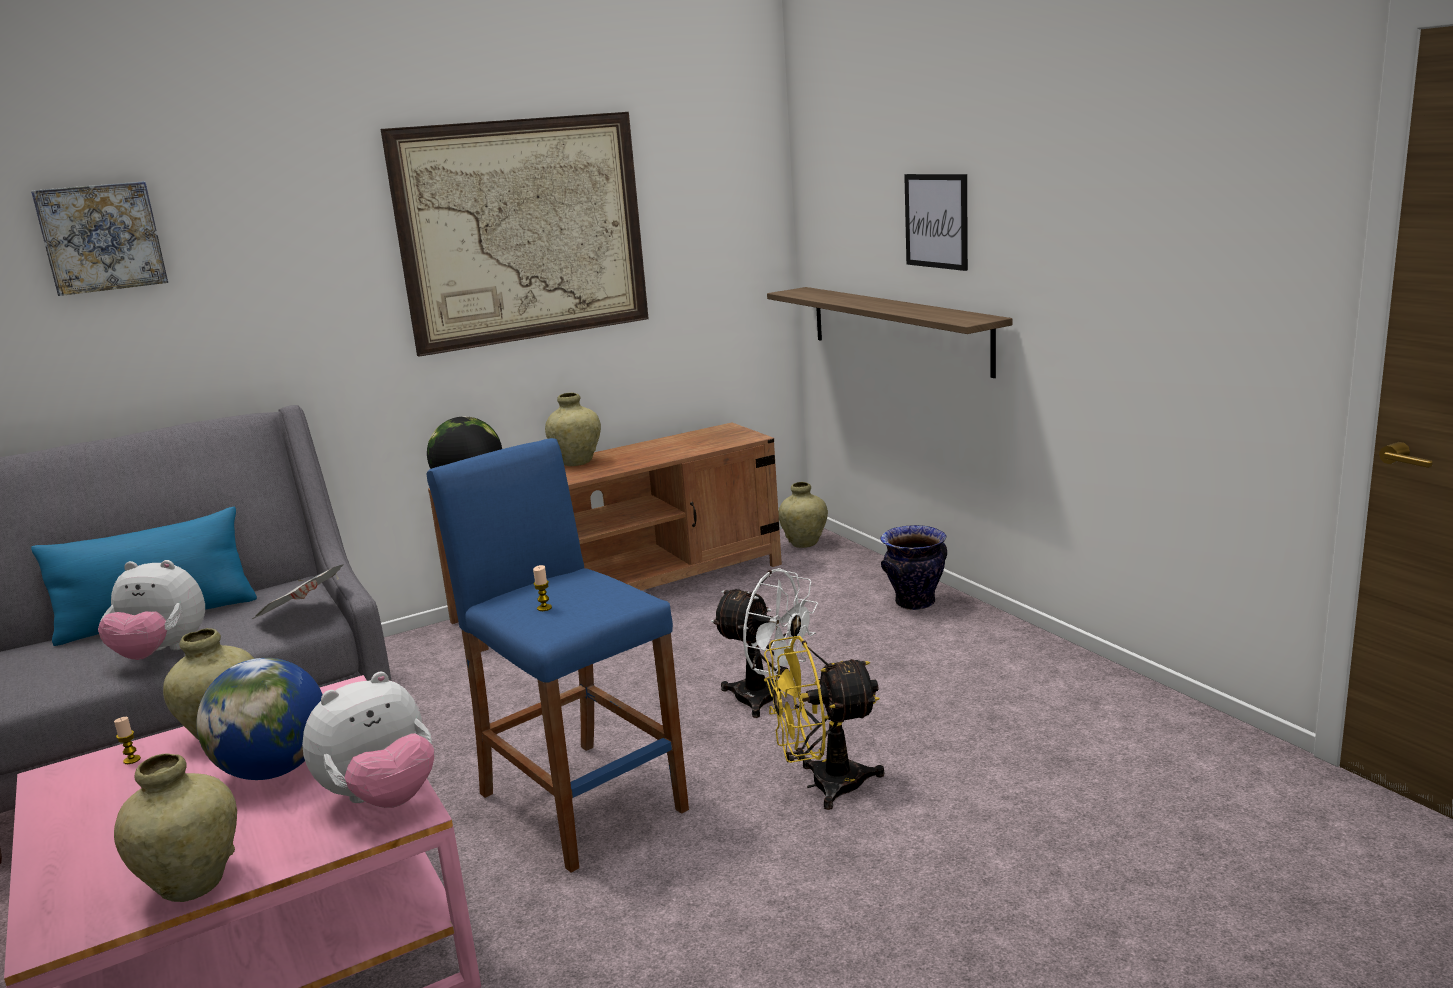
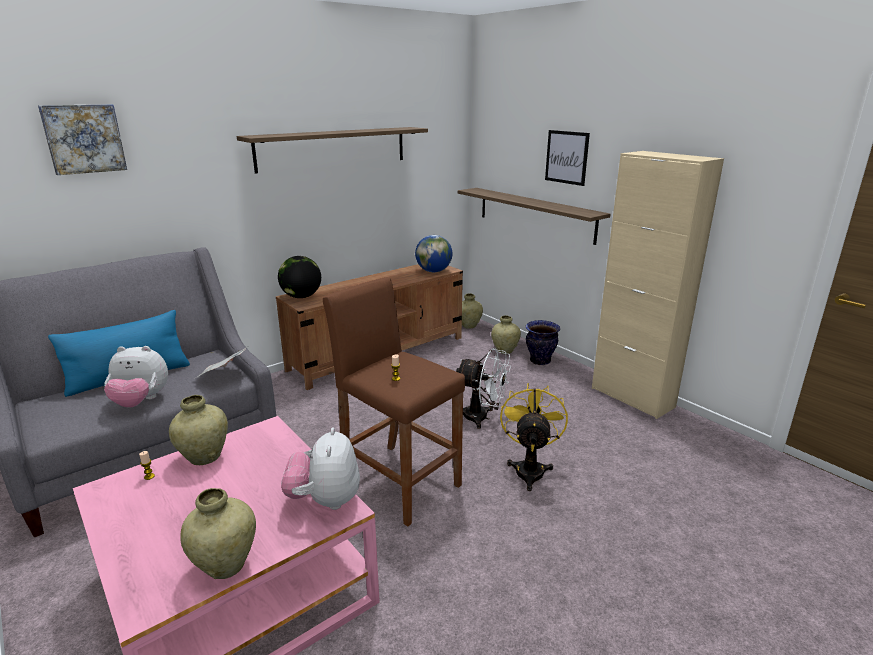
camera: 10 degrees left, 5 degrees up
globe [196,658,323,780] -> globe moved to [415,235,452,272]
plush toy [302,672,434,808] -> plush toy turned 135 degrees clockwise [281,428,360,510]
picture [381,112,649,357] -> shelf [237,127,428,174]
blue stool [426,438,689,872] -> brown stool [323,277,465,527]
beige vase [545,393,601,466] -> beige vase moved to [491,315,521,354]
yellow fan [764,636,885,810] -> yellow fan turned 120 degrees clockwise [500,383,568,491]
none -> beige cabinet [592,151,724,419]

